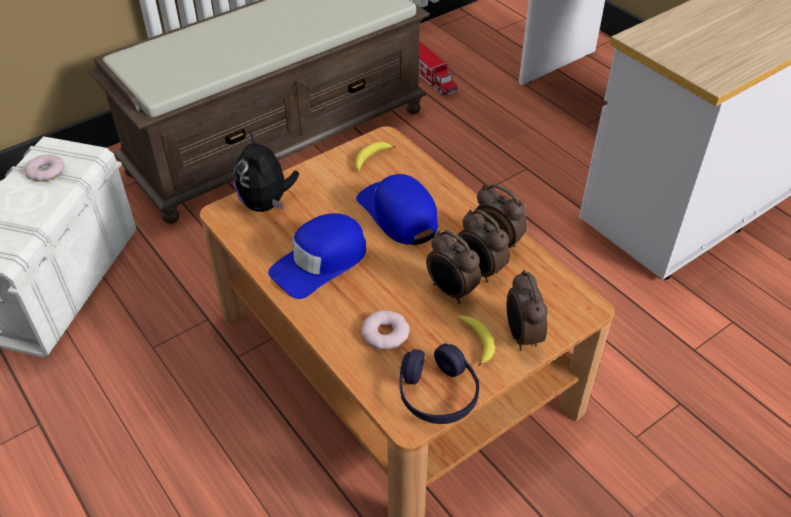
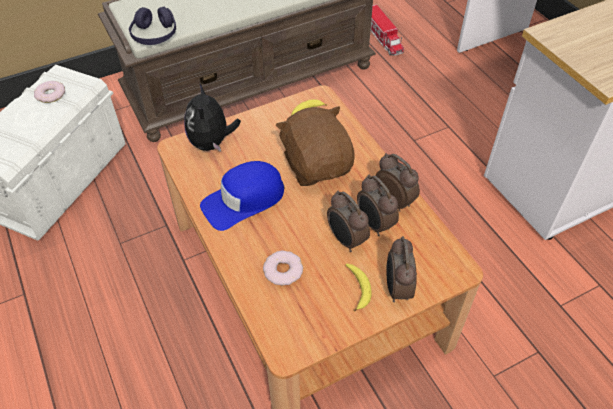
camera: 10 degrees right, 5 degrees up
blue cap [356,174,438,245] -> brown plush toy [275,106,355,186]
purple headphones [399,344,479,424] -> purple headphones moved to [129,7,176,45]

